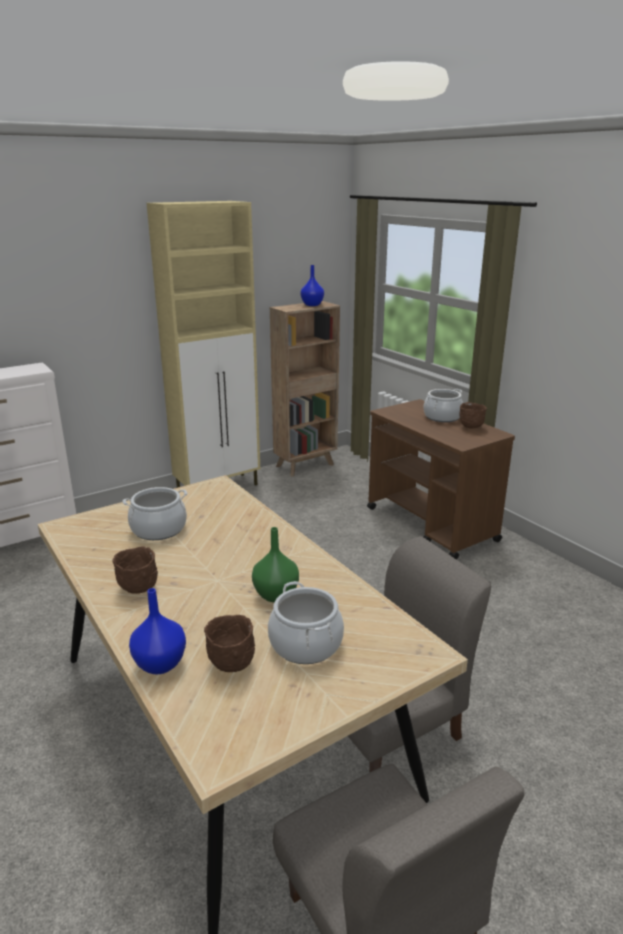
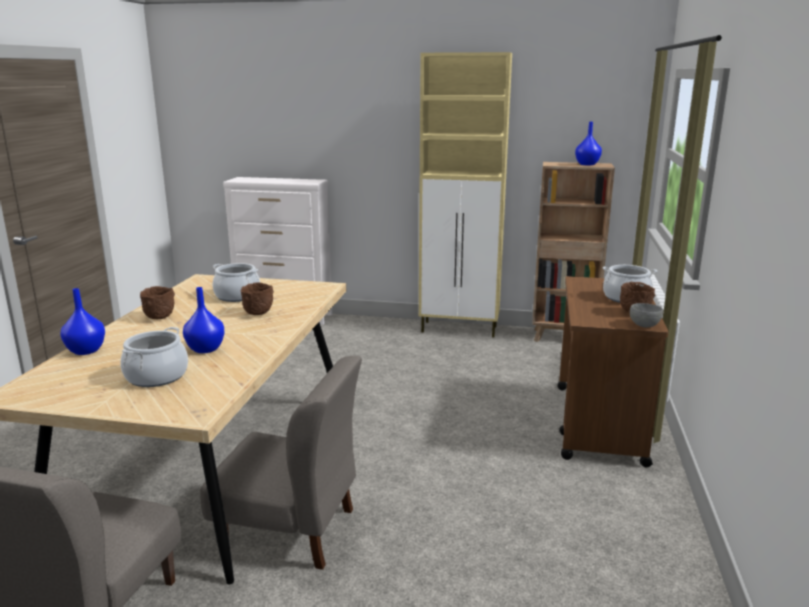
camera: 45 degrees right, 5 degrees down
brown bowl [204,615,255,672] -> brown bowl moved to [240,282,274,315]
green vase [252,527,299,602] -> blue vase [183,287,225,353]
none -> grey bowl [630,303,663,327]

